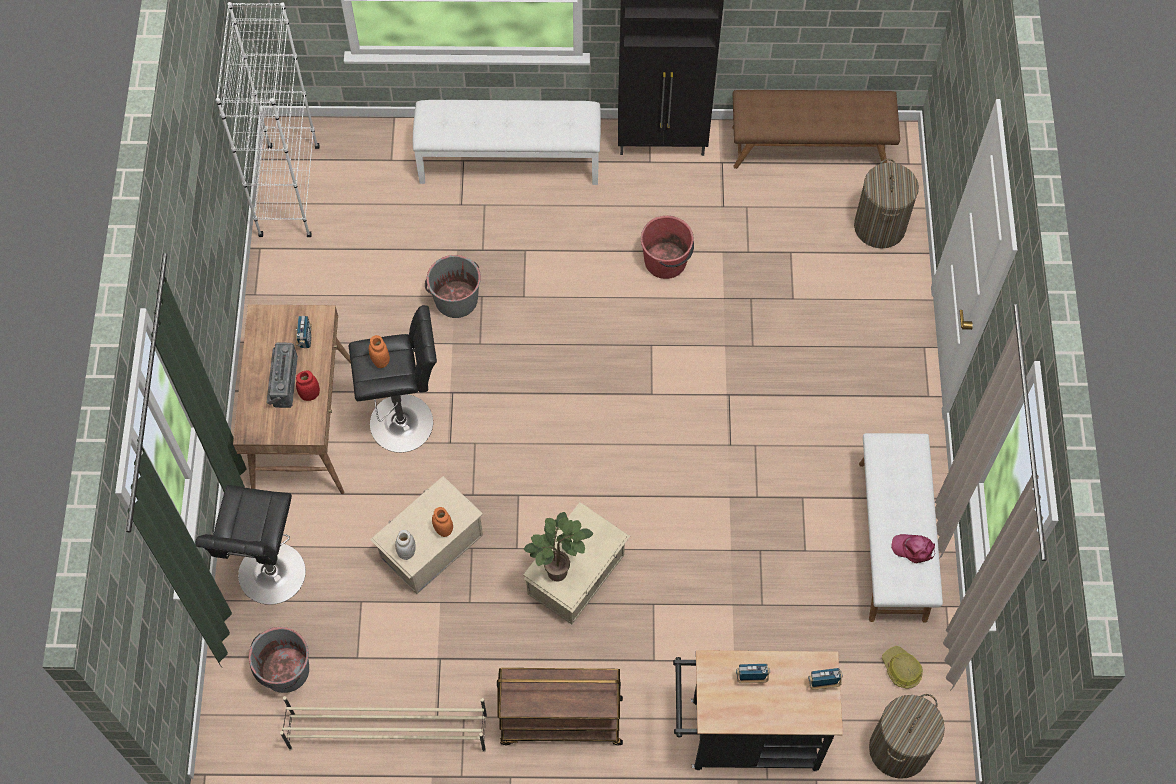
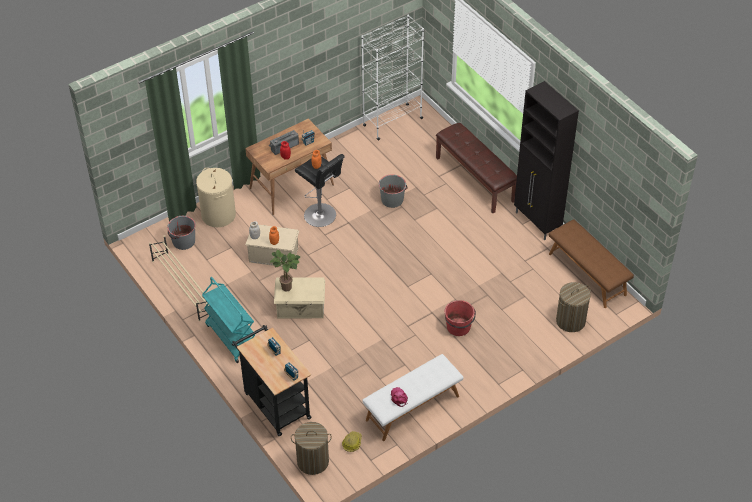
camera: 55 degrees right, 15 degrees down
black stool [195,485,306,605] -> beige laundry basket [196,168,236,227]
white bench [413,100,601,185] -> brown bench [436,123,517,213]
brown cart [497,668,623,745] -> turquoise cart [202,277,255,363]
red bucket [641,216,694,279] -> red bucket moved to [445,300,476,336]

